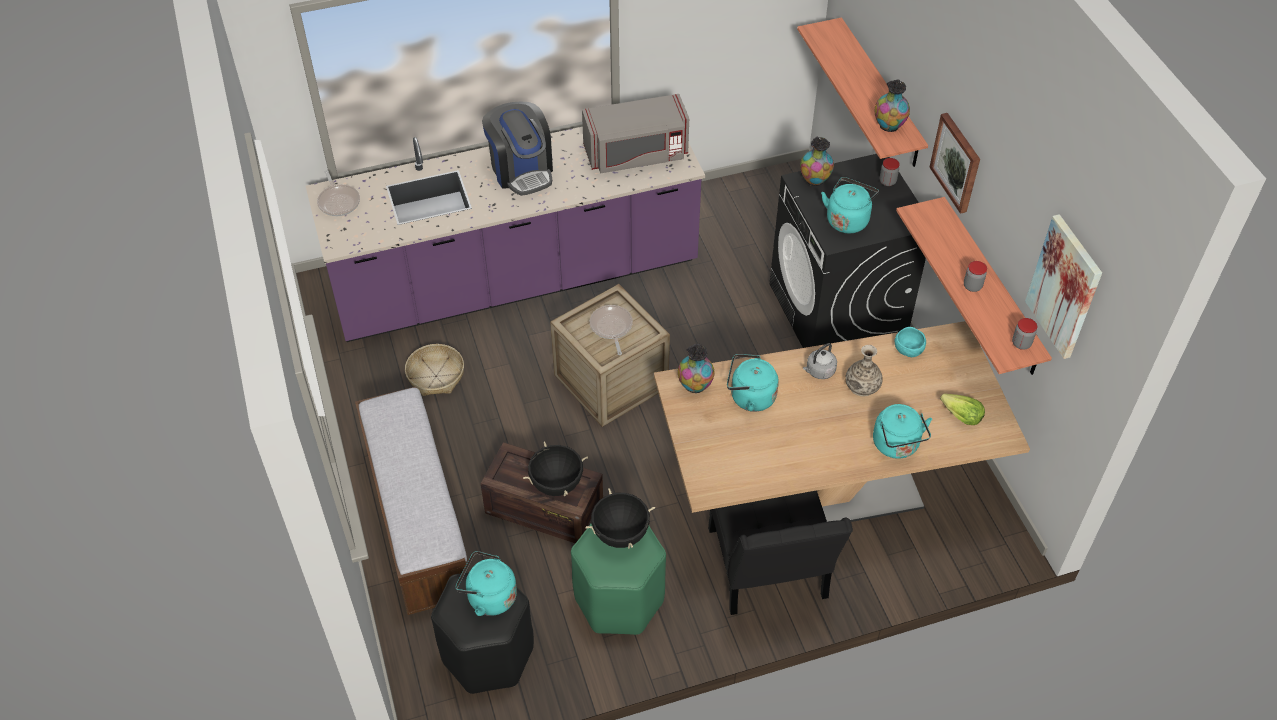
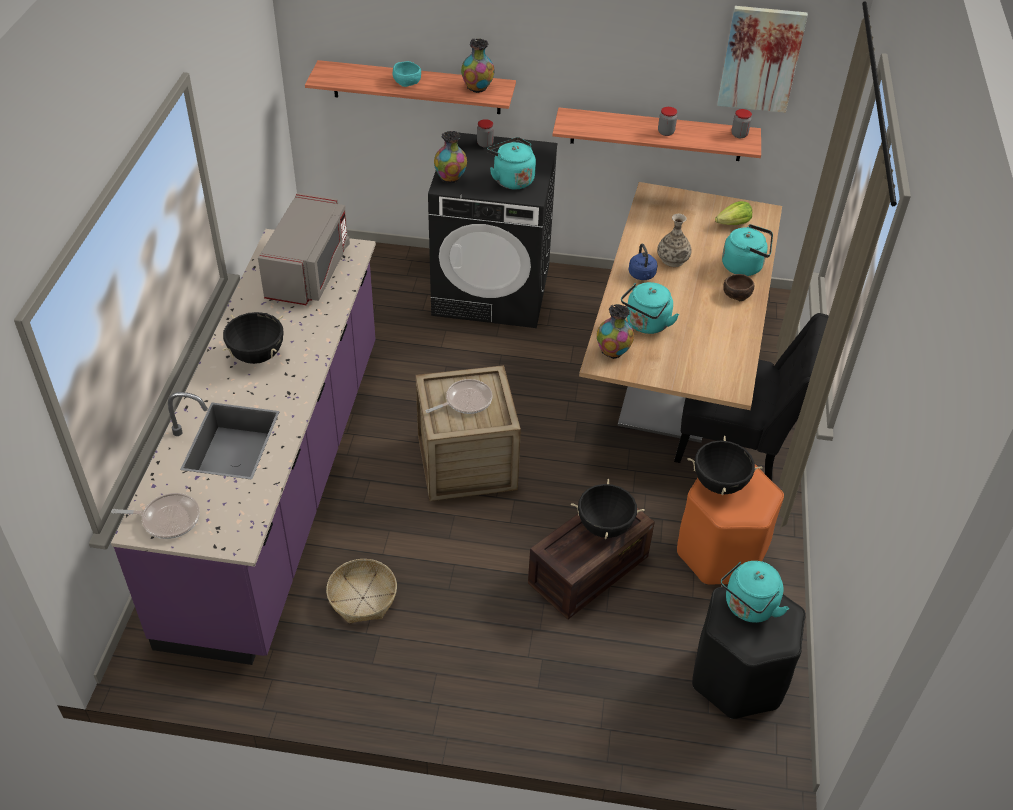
camera: 65 degrees left, 5 degrees down
bench [355,387,467,615] -> none
coffee machine [482,102,553,196] -> black cooking pot [222,312,284,364]
green stool [571,524,666,635] -> orange stool [677,464,784,585]
frying pan [590,305,633,355] -> frying pan turned 135 degrees clockwise [426,379,492,414]
grey kettle [803,343,837,379] -> blue kettle [629,243,658,280]
turquoise bowl [894,327,926,357] -> turquoise bowl moved to [393,61,421,87]
picture [929,113,980,214] -> none
none -> brown bowl [723,274,754,301]

